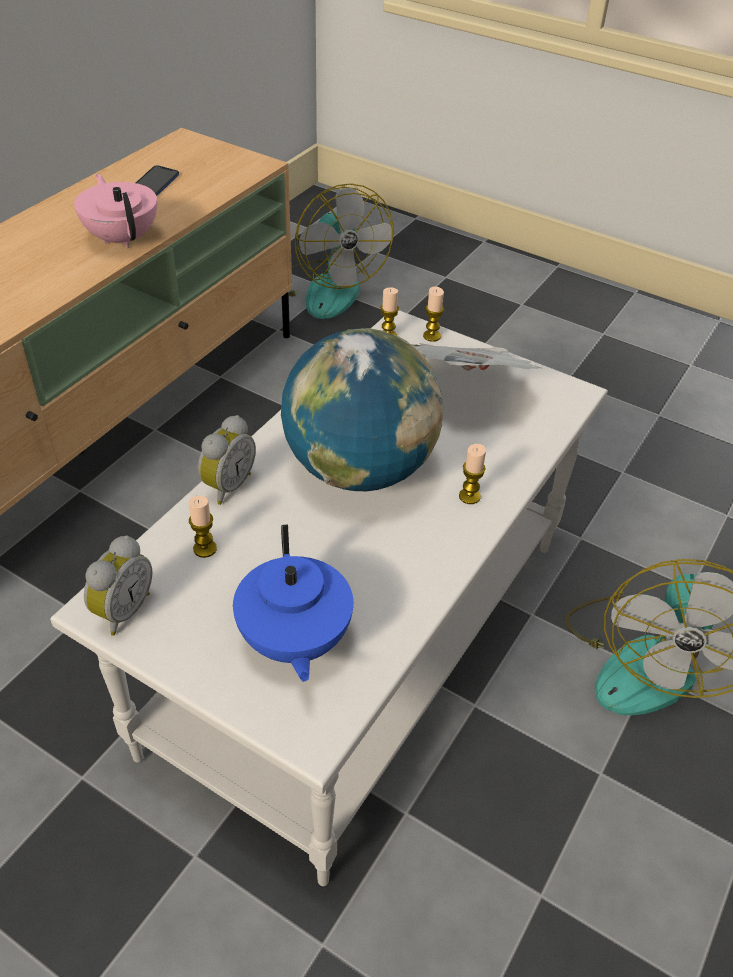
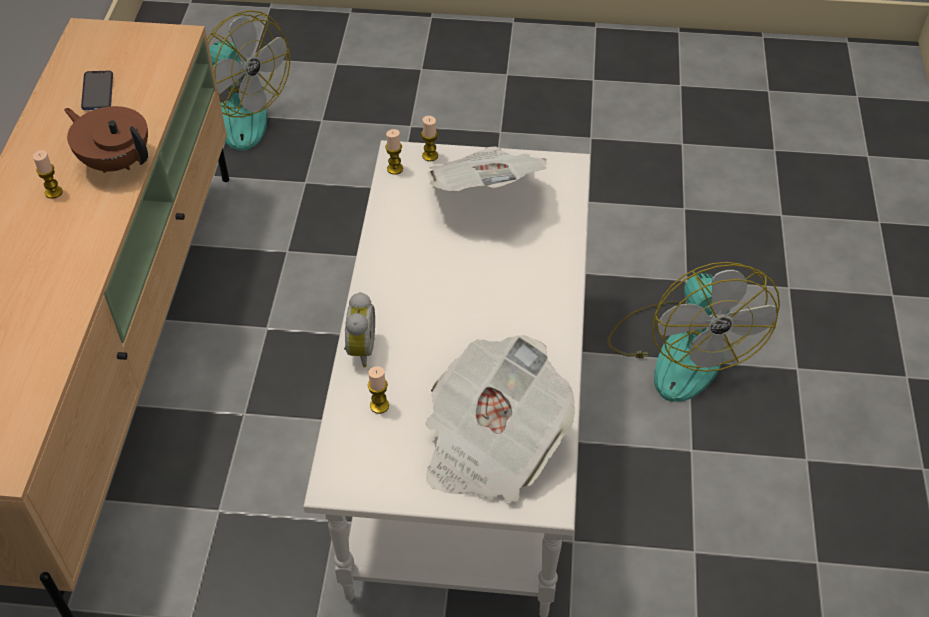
camera: 25 degrees left, 5 degrees up
pink teapot [74,174,157,248] -> brown teapot [64,106,148,173]
alarm clock [84,535,153,636] -> none
blue teapot [233,524,353,682] -> newspaper [426,335,575,502]
globe [281,328,443,491] -> none
candle [459,444,486,504] -> candle moved to [33,150,63,199]

